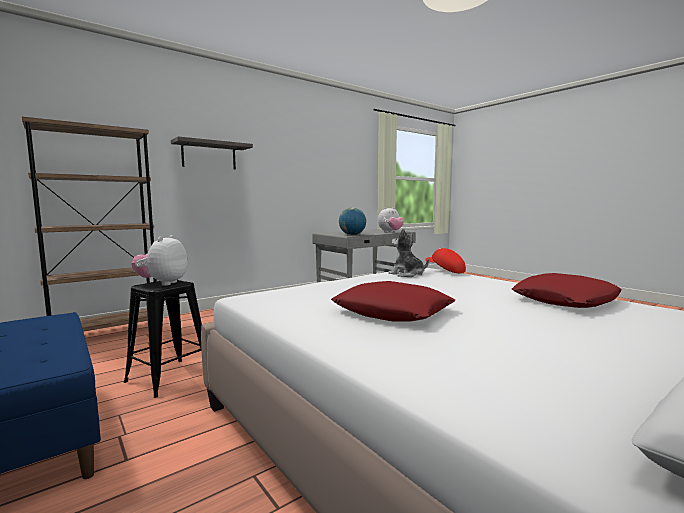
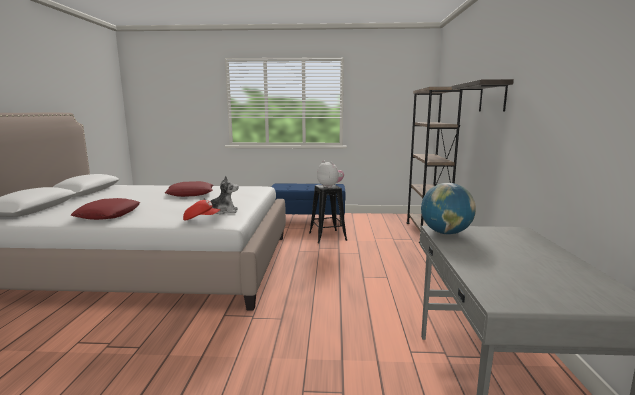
camera: 130 degrees right, 5 degrees up
plush toy [378,207,404,233] -> none

